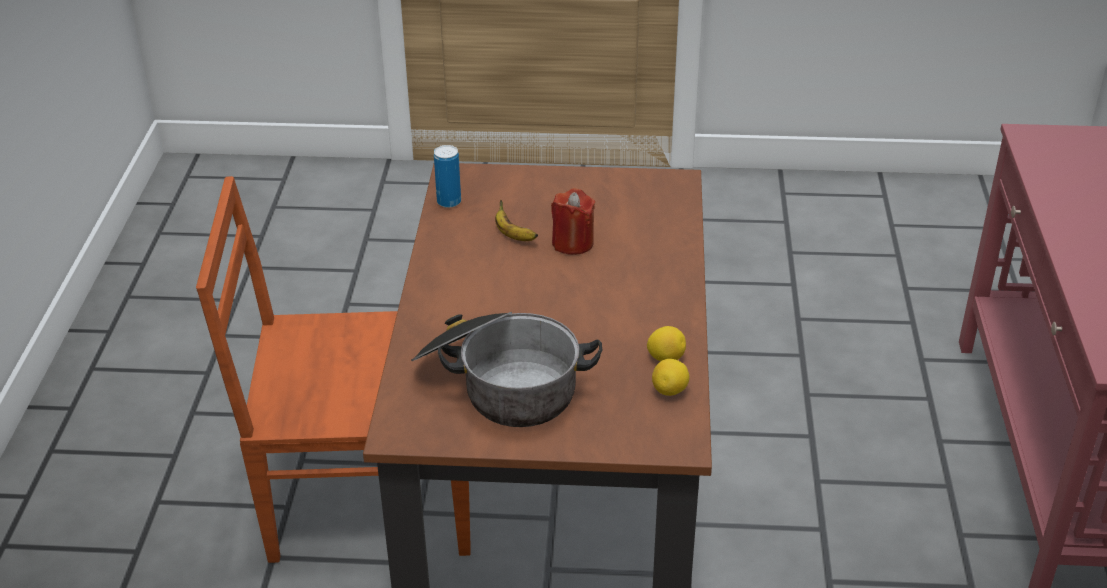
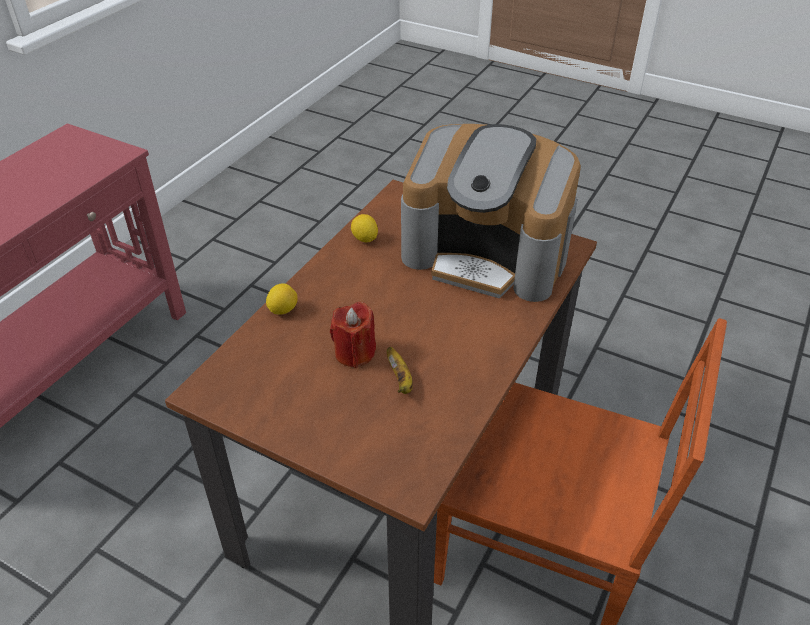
camera: 155 degrees left, 5 degrees up
cooking pot [411,312,602,427] -> coffee machine [401,124,581,302]
can [434,145,461,208] -> none
lemon [652,359,689,396] -> lemon moved to [266,284,298,315]

